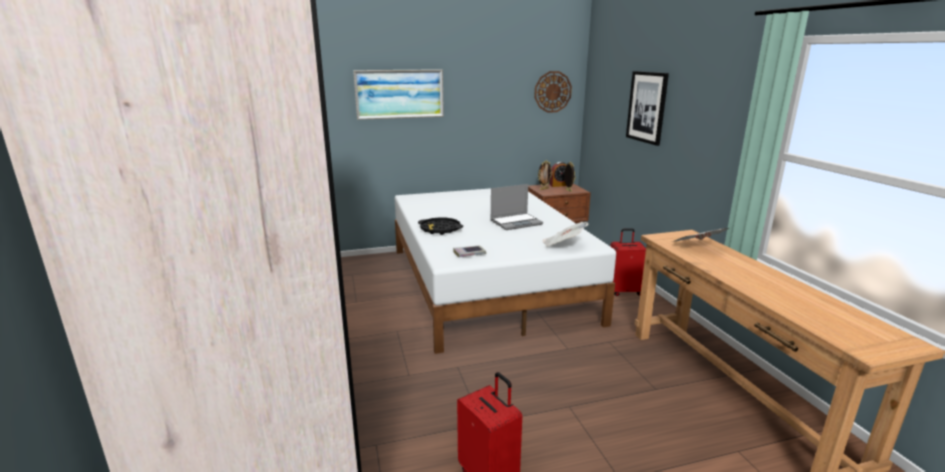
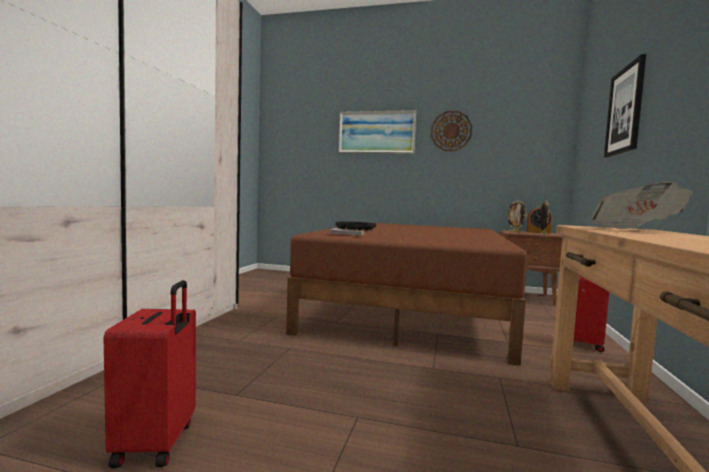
camera: 30 degrees right, 15 degrees down
white bed [395,188,616,354] -> brown bed [286,222,527,366]
laptop [490,184,543,230] -> none
wall clock [534,71,572,113] -> wall clock moved to [431,111,472,151]
newspaper [543,222,588,247] -> none

